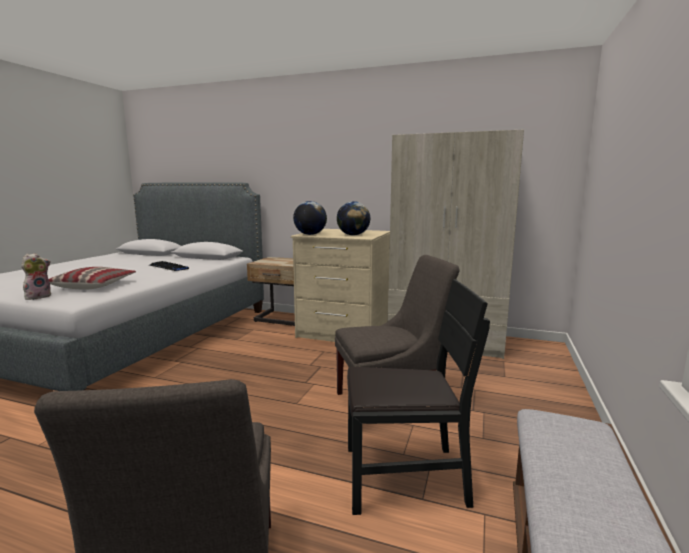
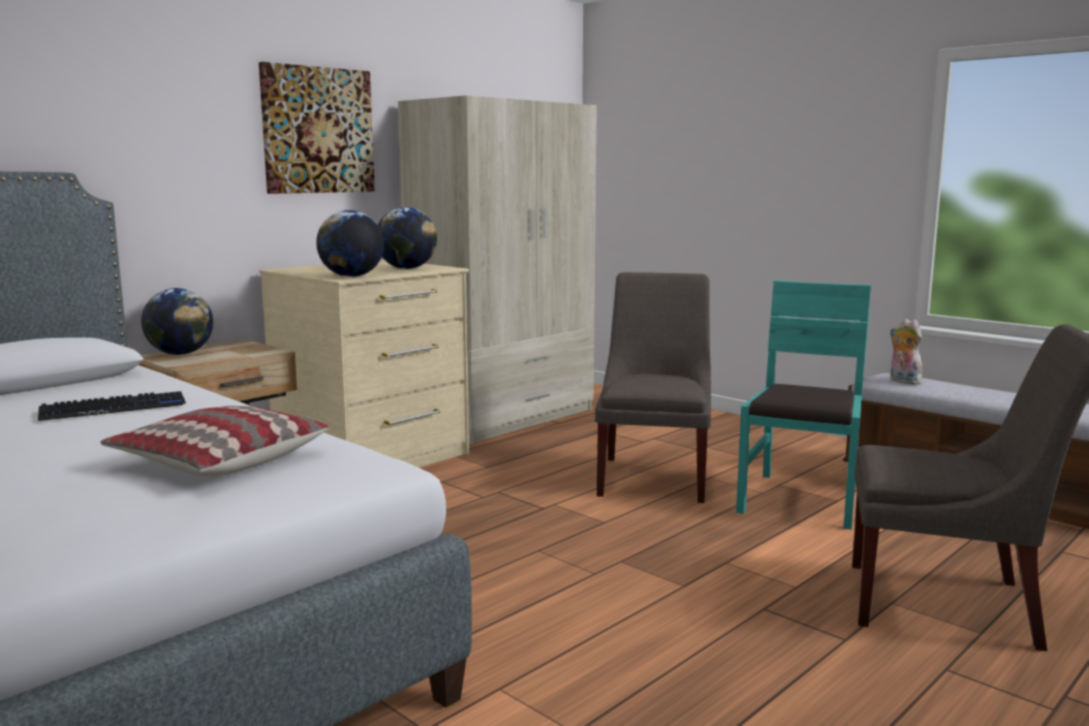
camera: 65 degrees left, 0 degrees up
plush toy [21,253,51,300] -> plush toy moved to [889,319,922,385]
black chair [347,279,490,515] -> turquoise chair [736,280,871,530]
none -> globe [141,288,213,355]
none -> picture [259,62,375,194]

